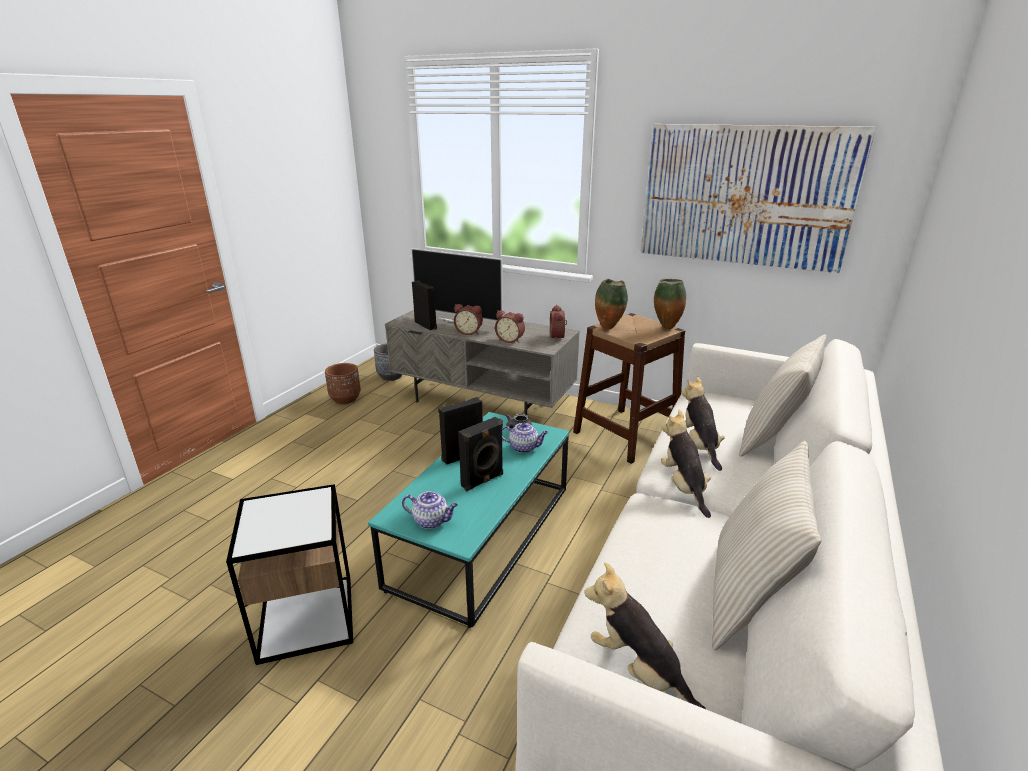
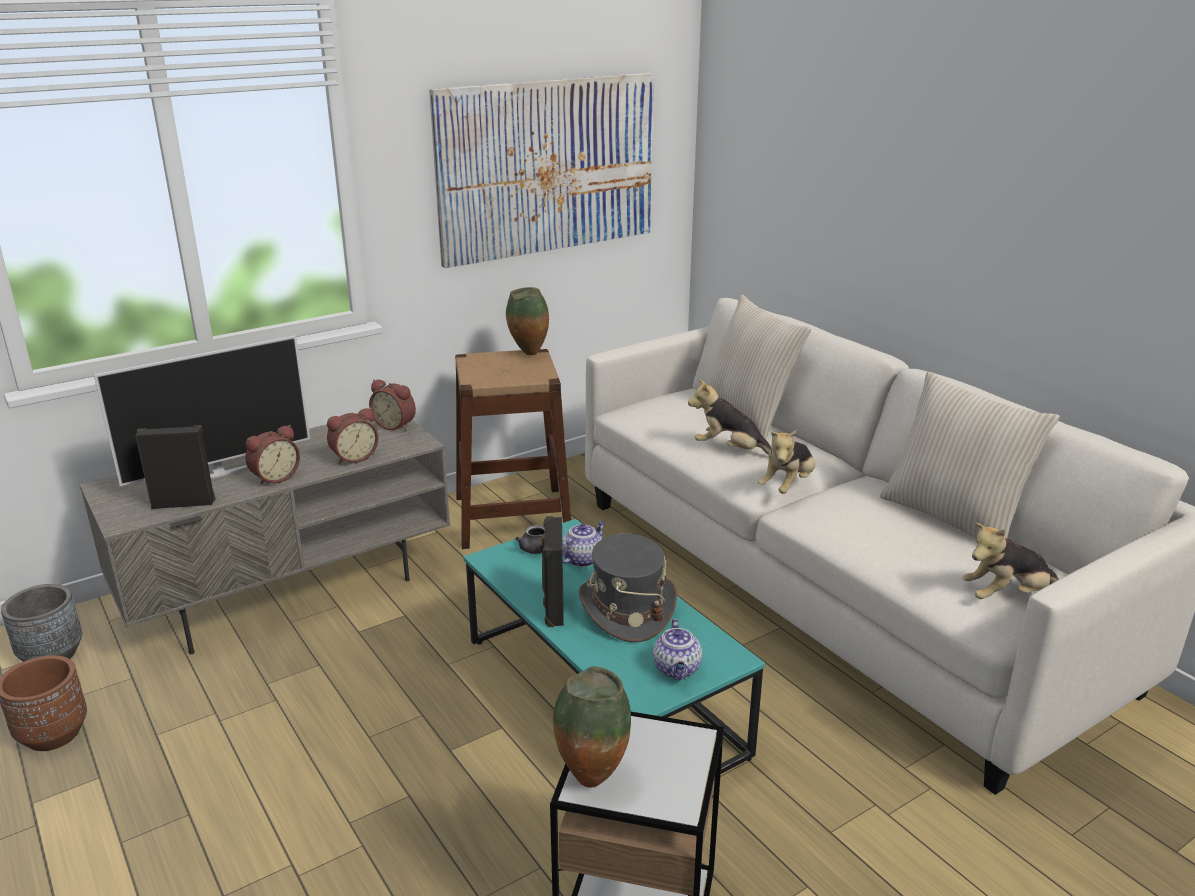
camera: 60 degrees left, 0 degrees up
teapot [402,491,458,529] -> teapot turned 135 degrees clockwise [653,619,702,680]
black speaker [458,417,503,491] -> grey hat [579,533,677,642]
vase [595,279,628,329] -> vase moved to [553,667,631,788]
plush toy [661,410,711,518] -> plush toy turned 75 degrees counterclockwise [758,430,815,494]

